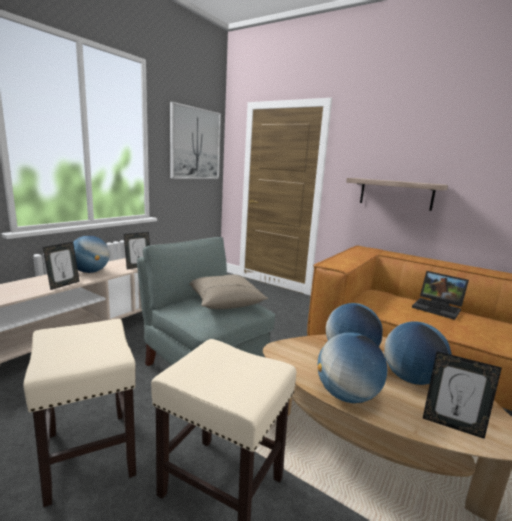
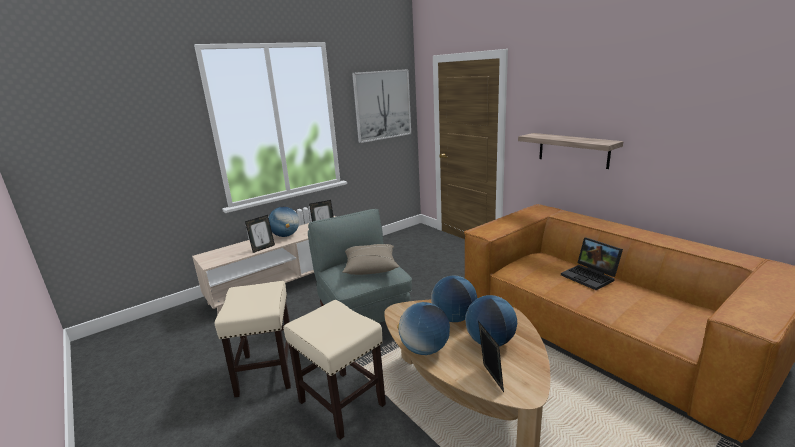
camera: 20 degrees right, 5 degrees up
picture frame [423,351,502,439] -> picture frame turned 150 degrees counterclockwise [478,321,504,392]

